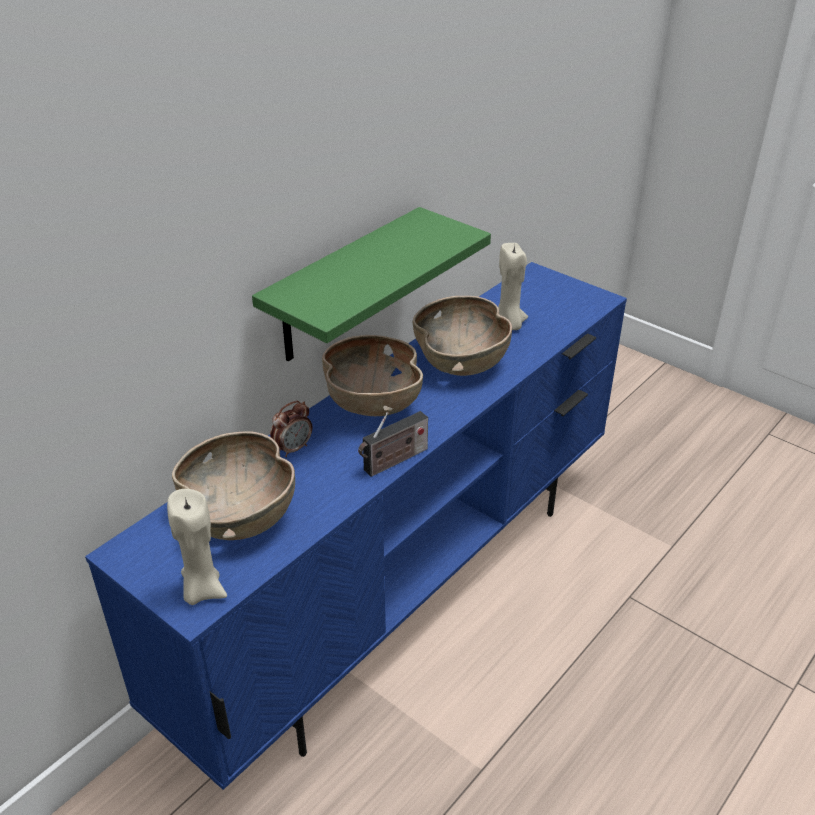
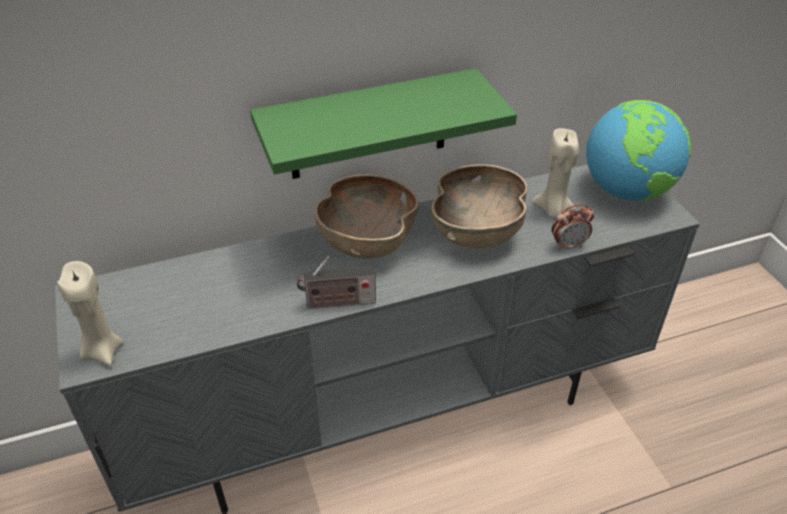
camera: 30 degrees right, 5 degrees up
blue tv stand [85,262,627,790] -> grey tv stand [55,164,700,514]
brown bowl [172,431,295,540] -> none
alarm clock [270,401,312,457] -> alarm clock moved to [552,204,594,251]
none -> globe [586,100,691,201]

